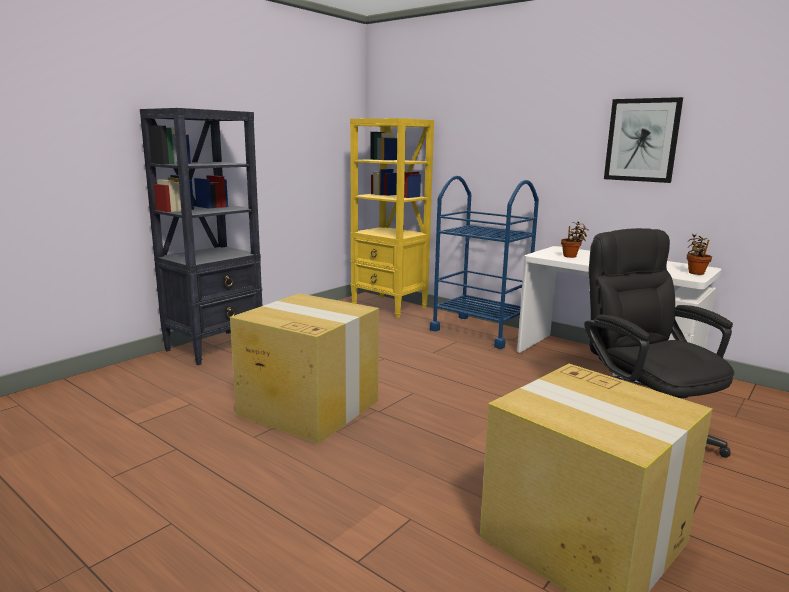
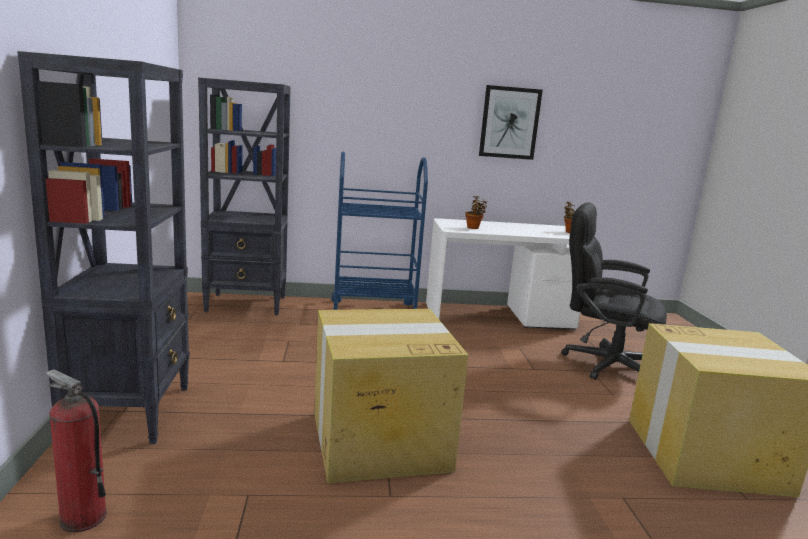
camera: 45 degrees left, 0 degrees up
yellow bookcase [350,118,434,318] -> black bookcase [198,78,291,315]
none -> fire extinguisher [45,369,107,532]

